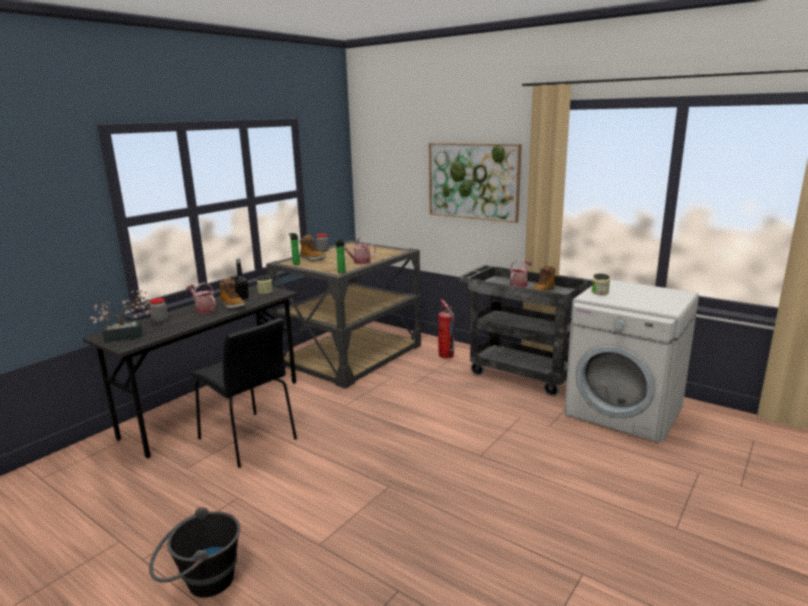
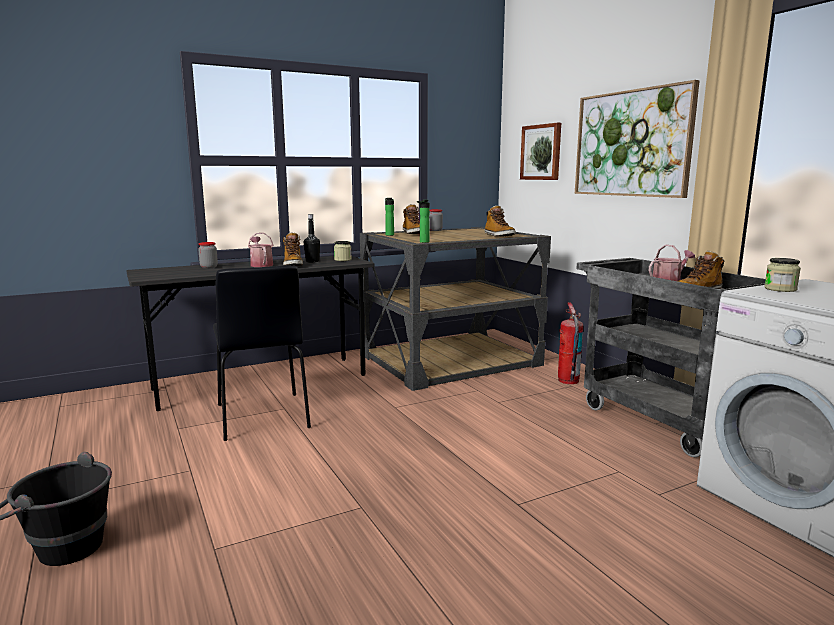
camera: 25 degrees right, 5 degrees down
potted plant [90,290,153,343] -> none
watering can [344,237,376,264] -> none
none -> boot [485,205,516,237]
none -> picture [520,123,561,180]

